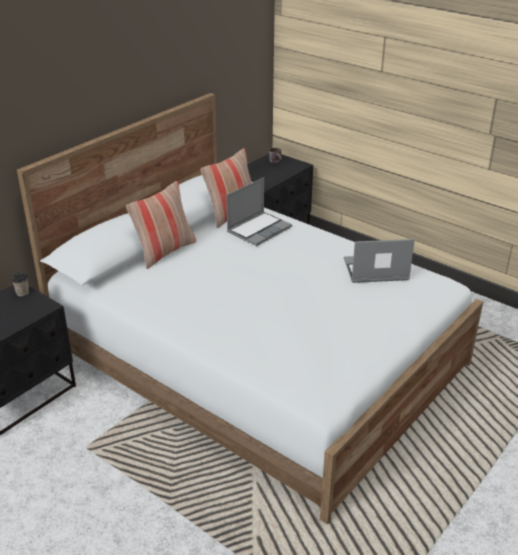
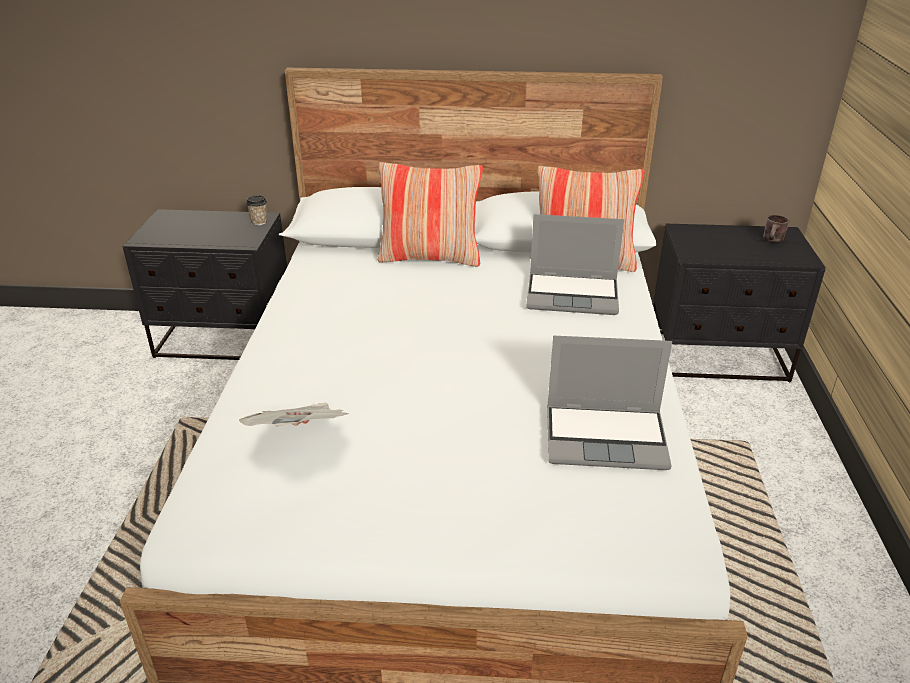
camera: 55 degrees right, 0 degrees up
laptop [344,239,415,283] -> laptop turned 135 degrees clockwise [547,336,672,470]
none -> newspaper [239,403,348,426]

